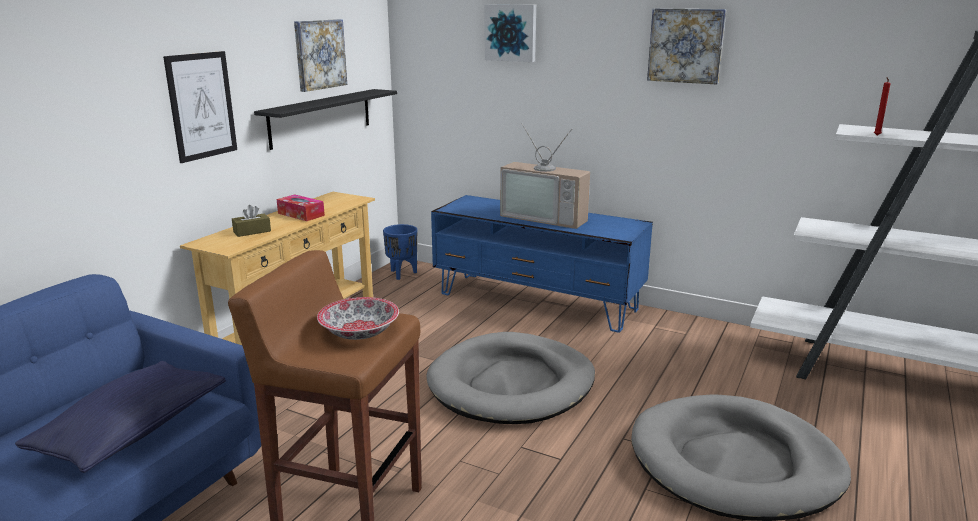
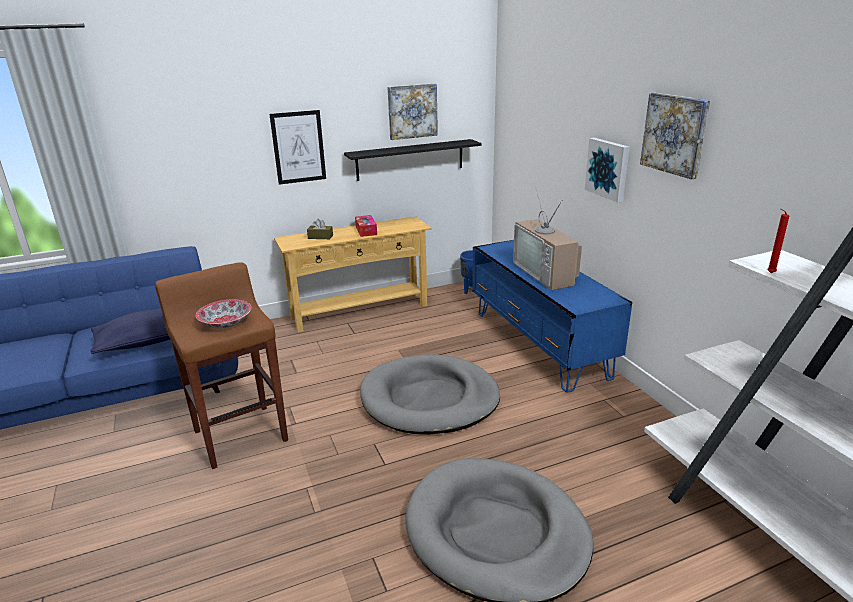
camera: 40 degrees right, 5 degrees up
picture [485,4,536,62] -> picture moved to [585,138,630,202]

